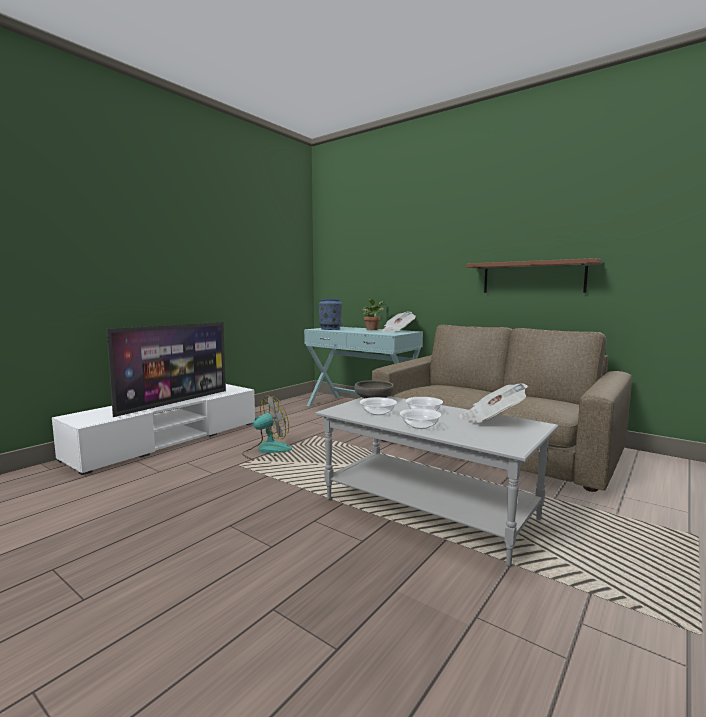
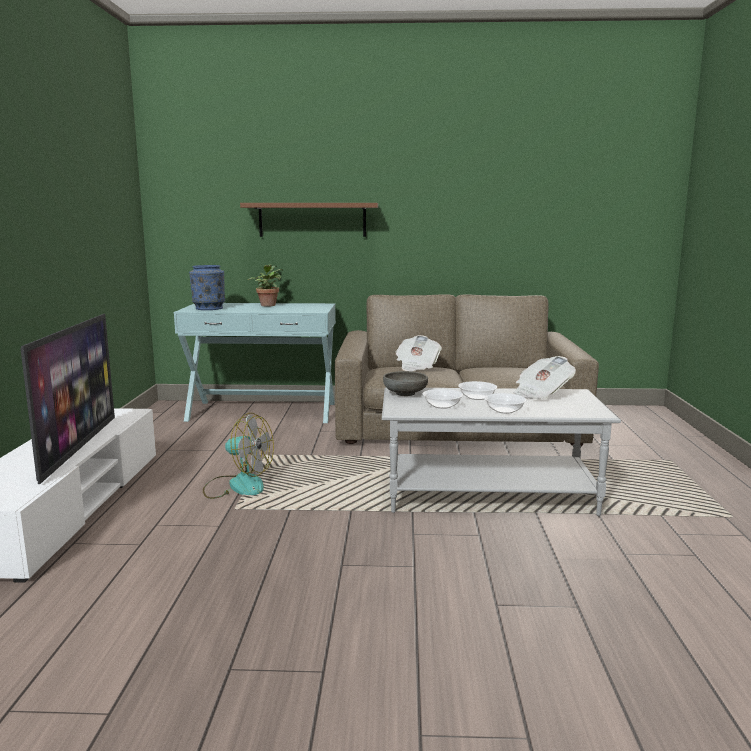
camera: 35 degrees left, 5 degrees up
fan [242,396,292,460] -> fan turned 90 degrees clockwise [203,413,274,499]
newspaper [381,312,416,332] -> newspaper moved to [395,335,442,371]
brown shelf [466,258,603,293] -> brown shelf moved to [240,203,378,237]

